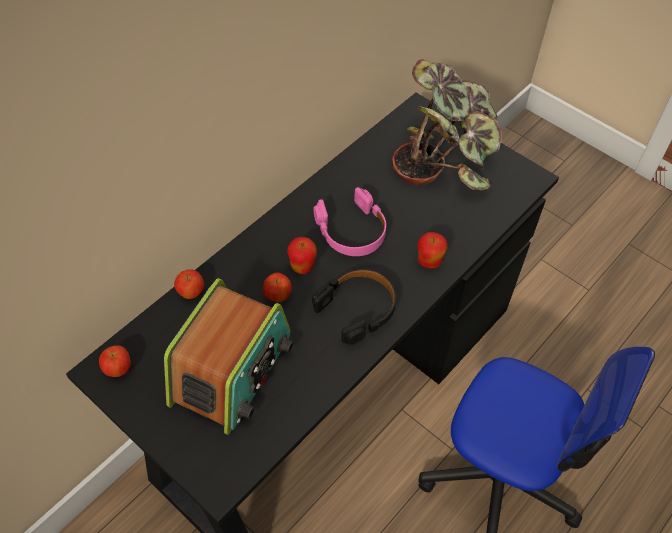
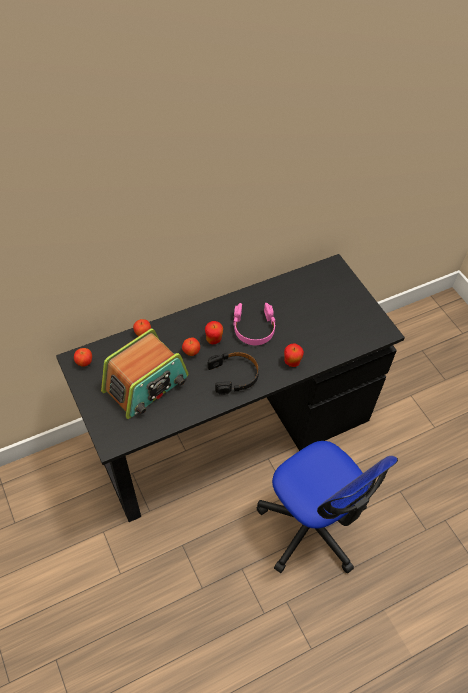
camera: 20 degrees right, 0 degrees up
potted plant [391,59,501,190] -> none

